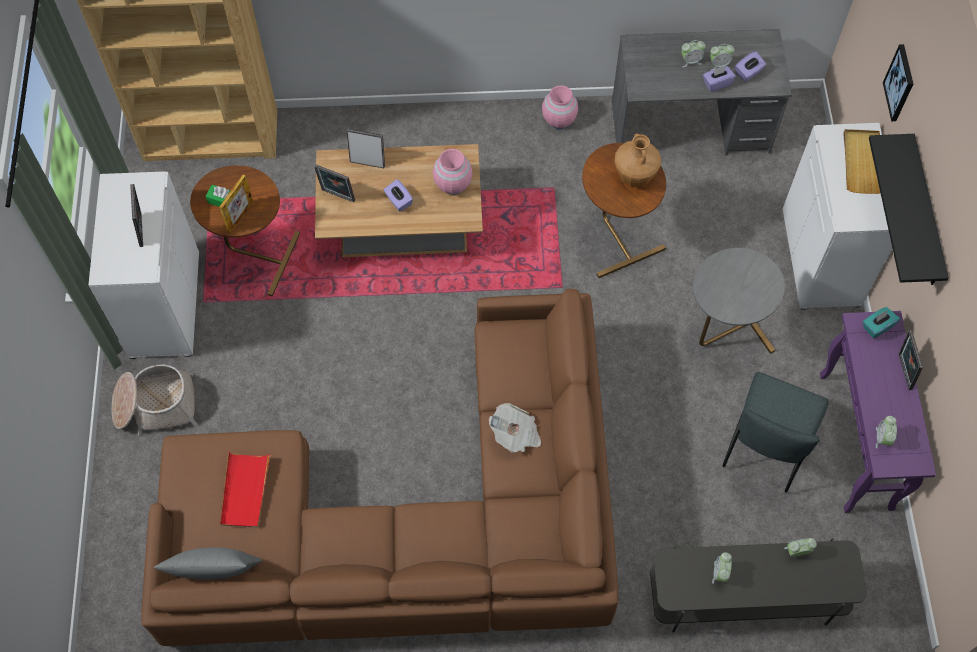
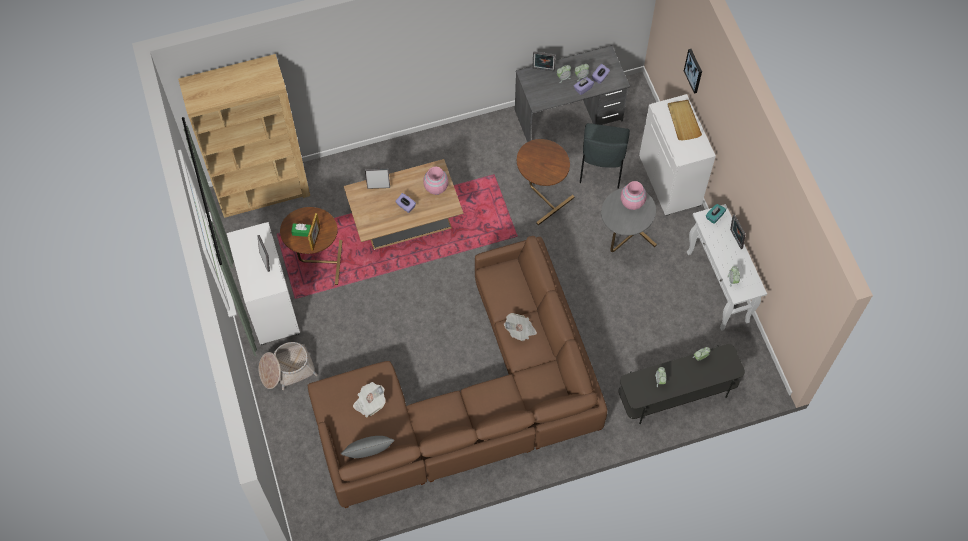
camera: 15 degrees left, 0 degrees up
red tray [220,452,271,528] -> newspaper [353,382,386,417]
picture frame [314,164,355,202] -> picture frame moved to [532,51,556,71]
pink vase [542,86,578,129] -> pink vase moved to [621,181,647,210]
brown vase [614,133,661,187] -> none
grey chair [722,372,829,493] -> grey chair moved to [580,123,630,189]
purple console table [820,311,936,513] -> white console table [687,204,767,331]
black shelf [869,134,949,285] -> none

